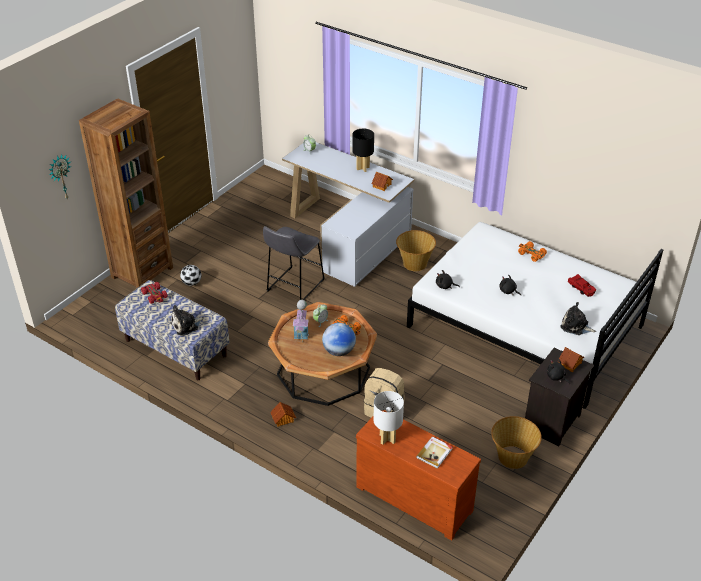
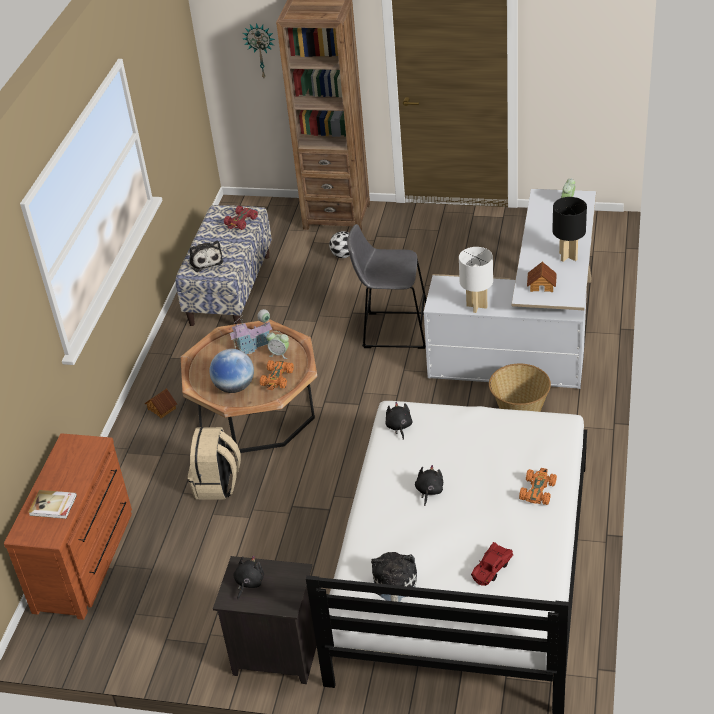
camera: 70 degrees right, 0 degrees up
plush toy [171,305,204,336] -> plush toy turned 150 degrees counterclockwise [188,241,223,272]
white table lamp [373,391,404,445] -> white table lamp moved to [459,247,493,313]
basket [491,416,542,469] -> none
toy house [558,347,585,372] -> none

